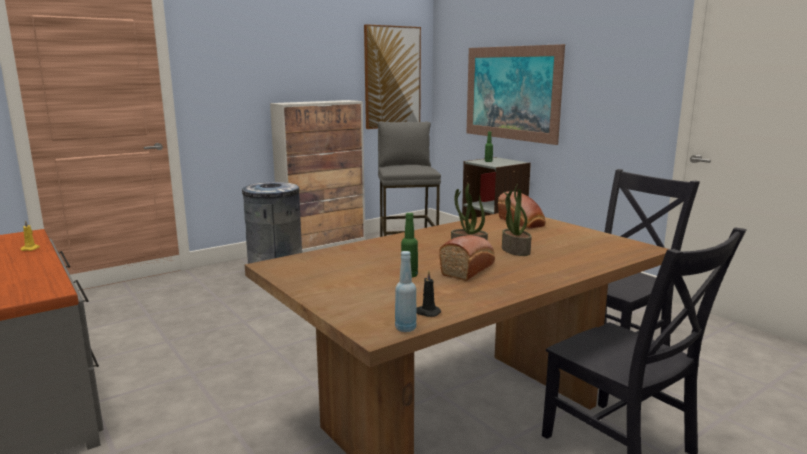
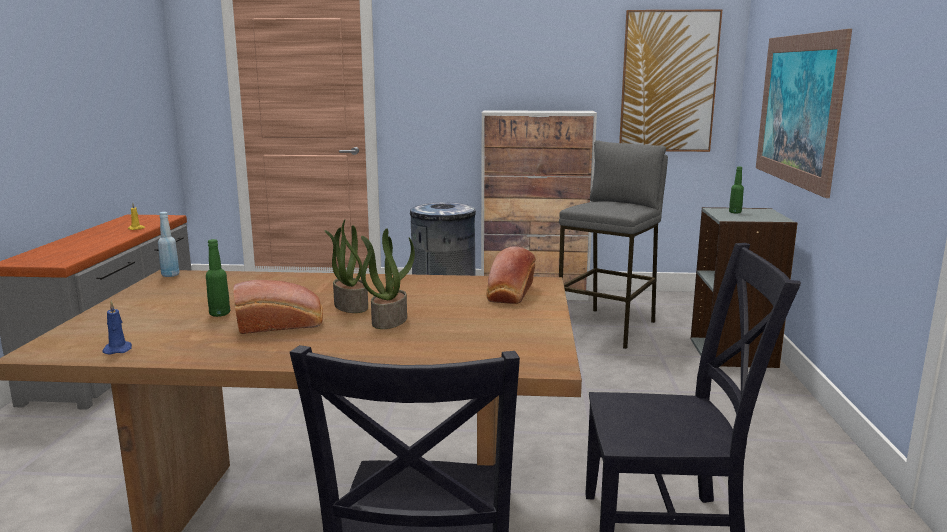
camera: 40 degrees right, 0 degrees up
blue bottle [395,251,417,332] -> blue bottle moved to [158,212,179,277]
black candle [416,271,441,317] -> blue candle [102,301,132,355]

